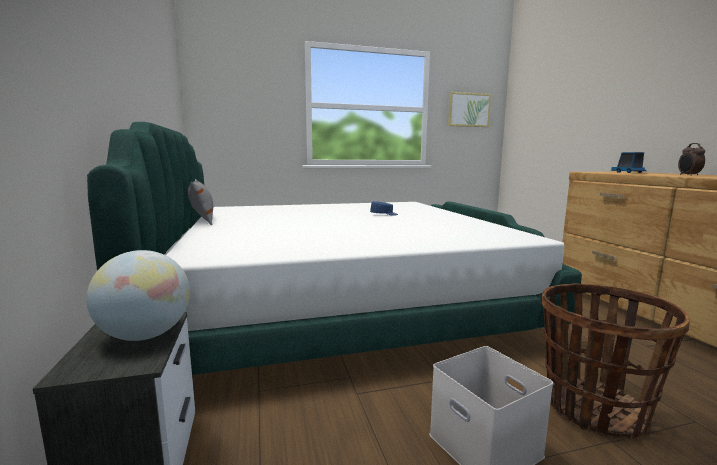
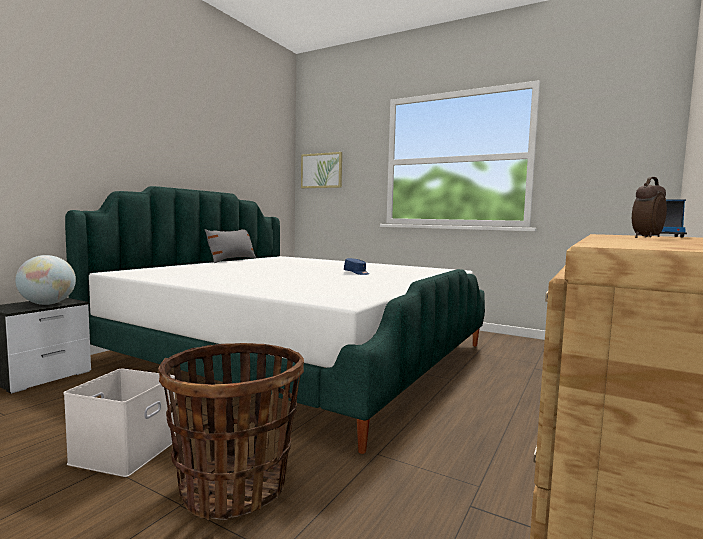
camera: 45 degrees right, 5 degrees down
picture [448,92,491,127] -> picture moved to [301,152,342,188]

